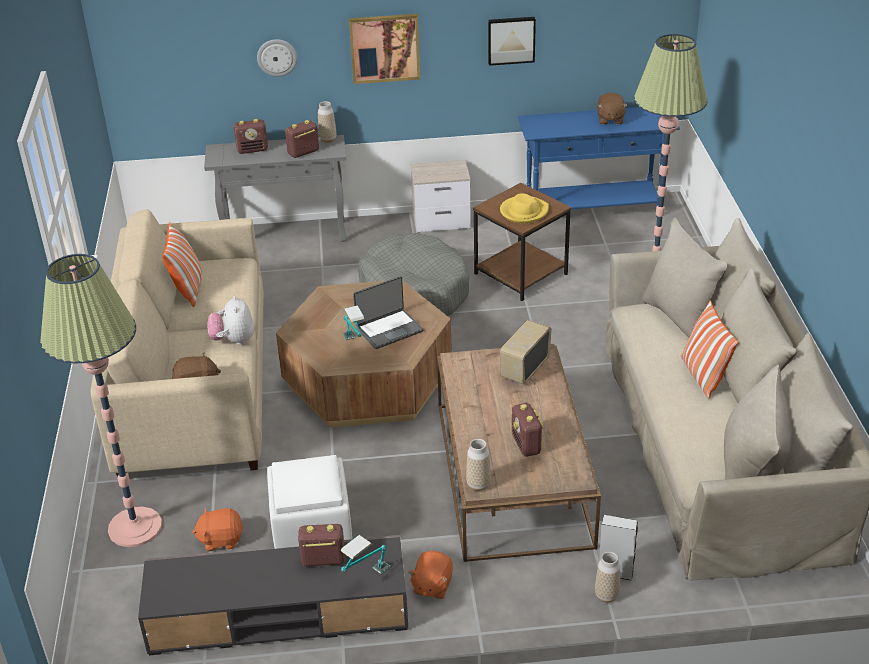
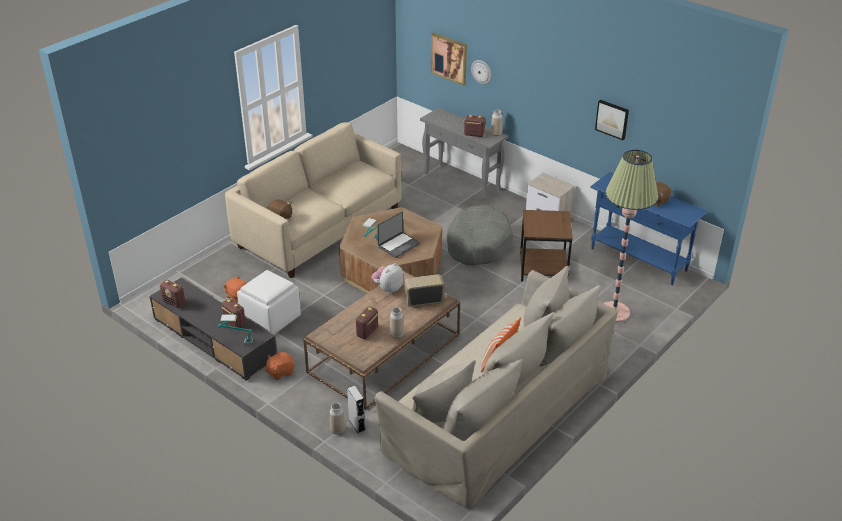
camera: 45 degrees right, 0 degrees up
floor lamp [40,254,162,547] -> none
pillow [162,222,202,307] -> none
plush toy [207,296,254,345] -> plush toy moved to [371,263,404,294]
radio [234,119,268,154] -> radio moved to [160,280,185,308]
picture [349,14,420,84] -> picture moved to [431,33,467,86]
laptop [353,276,423,349] -> laptop turned 60 degrees counterclockwise [377,212,420,258]
vase [466,439,491,491] -> vase moved to [390,307,404,339]
yellow hat [500,193,549,223] -> none

